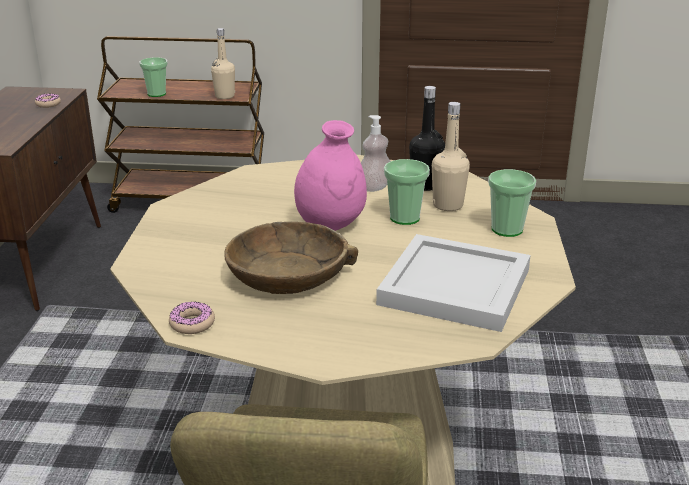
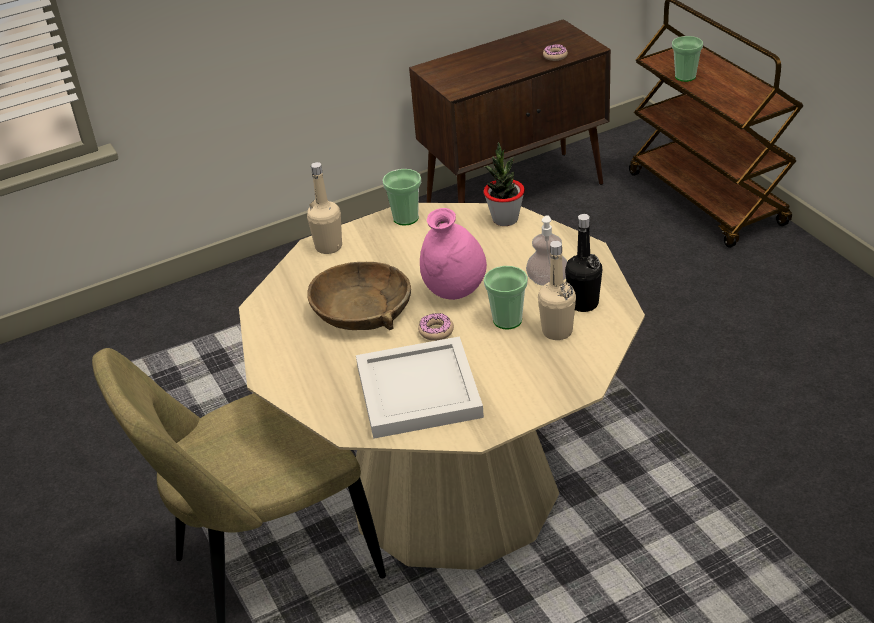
camera: 60 degrees right, 10 degrees up
donut [169,301,215,334] -> donut moved to [418,313,454,341]
beige bottle [211,28,235,99] -> beige bottle moved to [307,162,342,254]
cup [488,169,536,237] -> cup moved to [383,169,421,226]
none -> potted plant [484,142,525,226]

